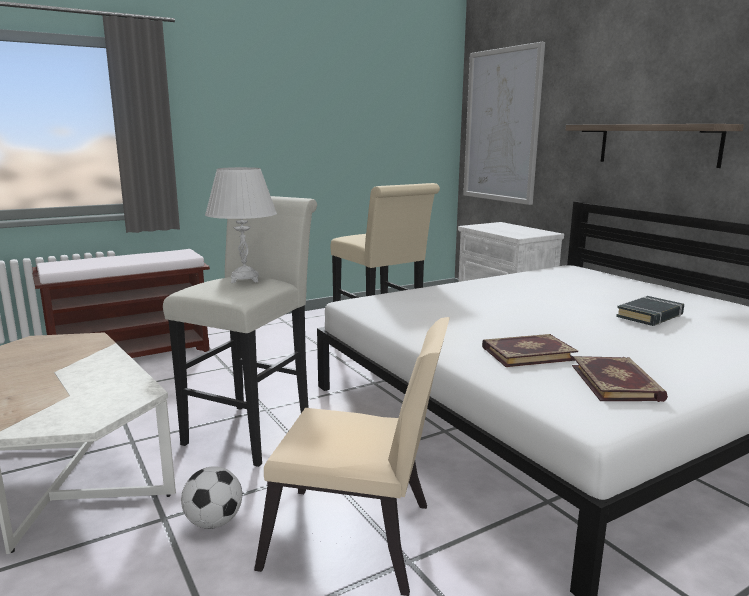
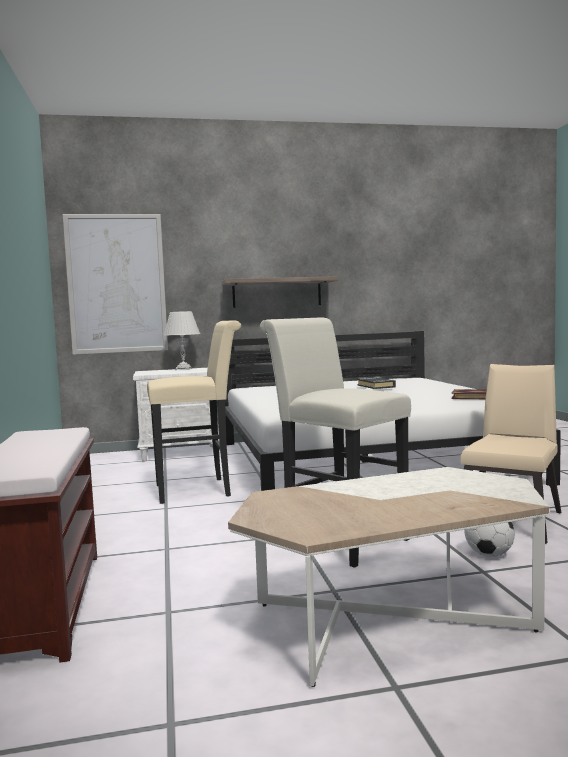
camera: 70 degrees left, 10 degrees down
white table lamp [205,167,277,283] -> white table lamp moved to [164,311,200,370]
book [482,334,578,367] -> none

